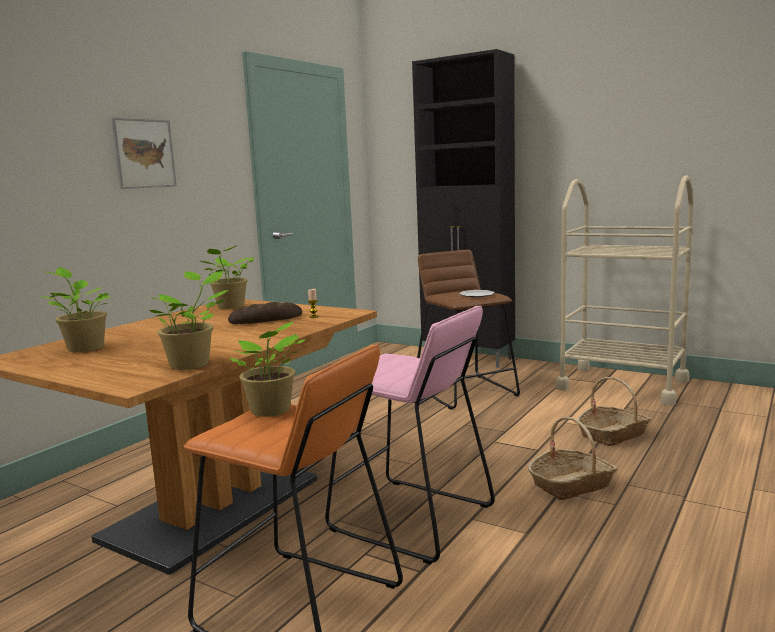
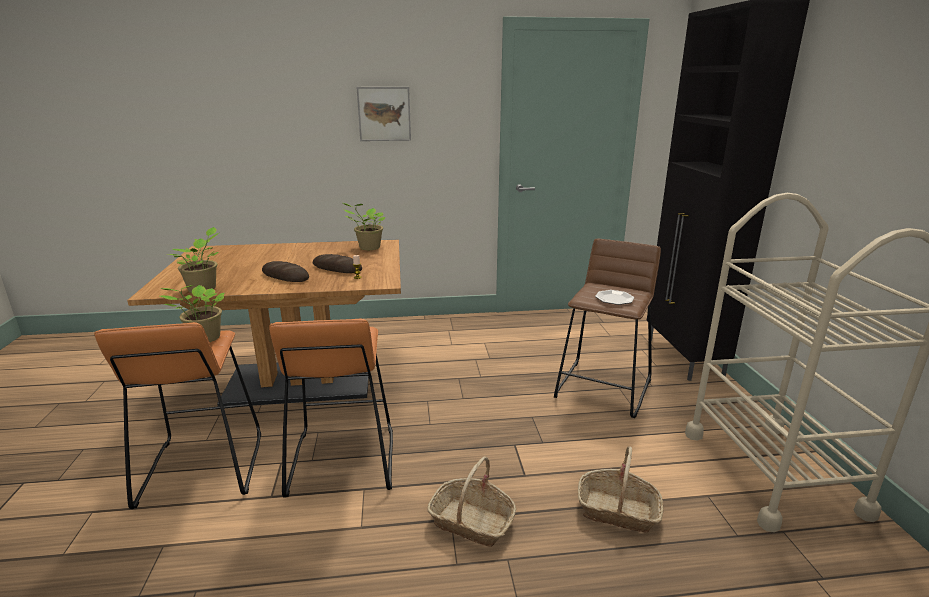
camera: 50 degrees right, 10 degrees up
potted plant [40,267,111,352] -> none
pink stool [325,306,495,564] -> orange stool [269,318,393,498]
none -> bread [262,261,309,282]

